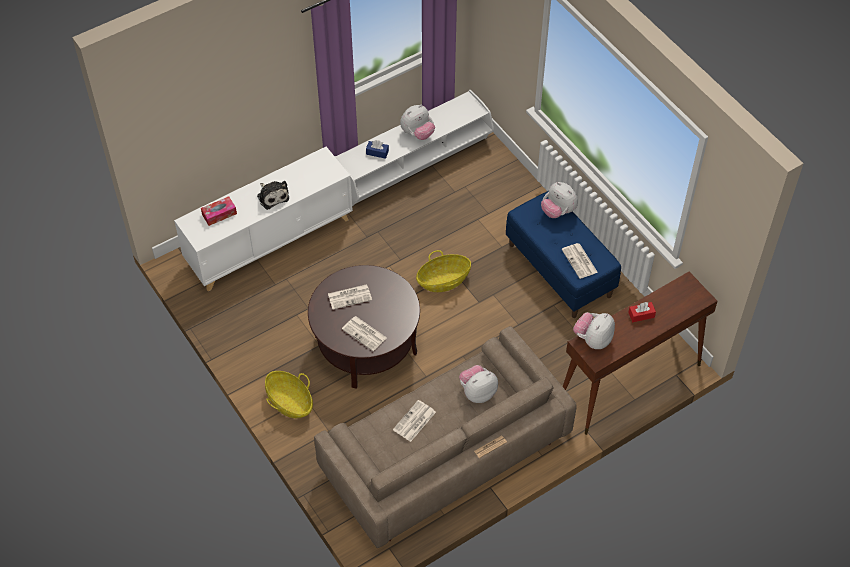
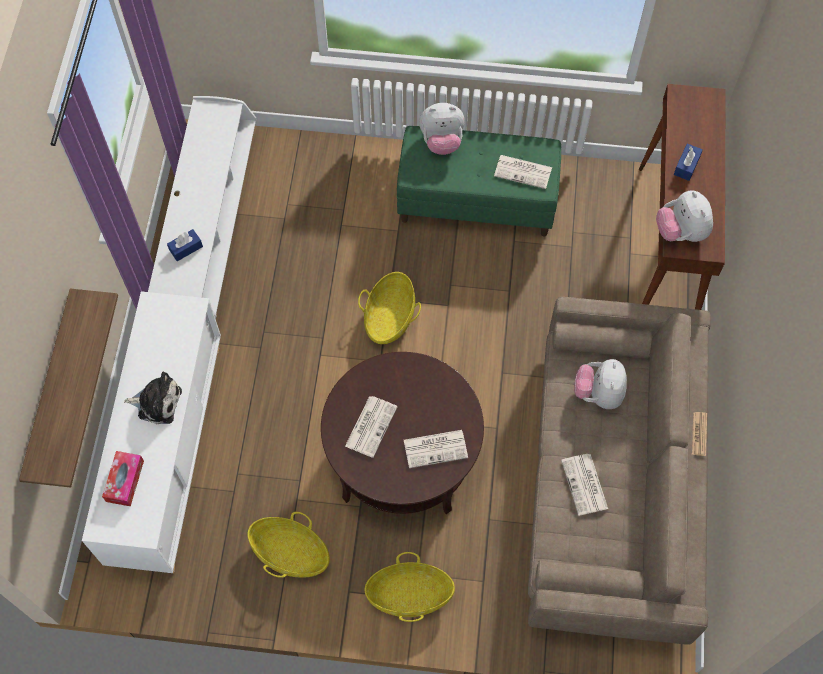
camera: 50 degrees left, 10 degrees up
plush toy [400,105,435,140] -> none
blue bench [506,191,621,318] -> green bench [397,126,561,236]
red tissue box [628,302,656,322] -> blue tissue box [674,144,703,181]
none -> shelf [19,289,118,488]
none -> basket [248,512,330,578]

